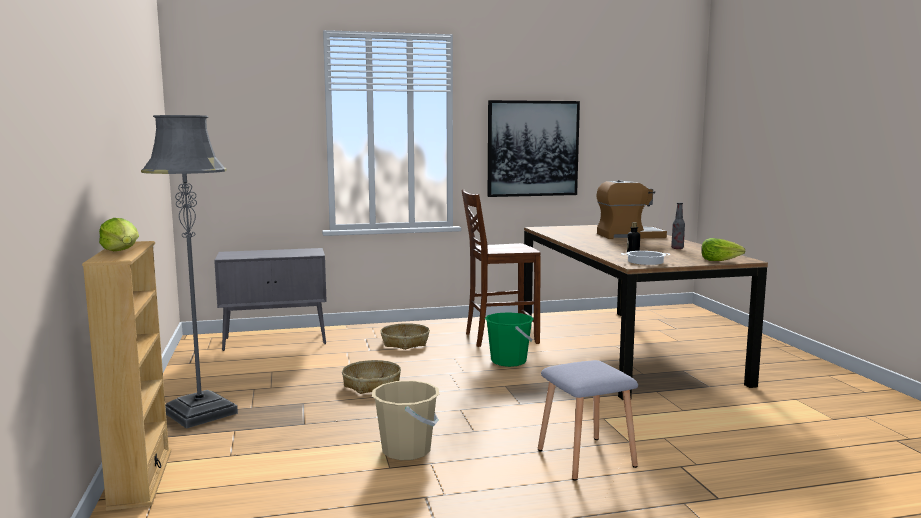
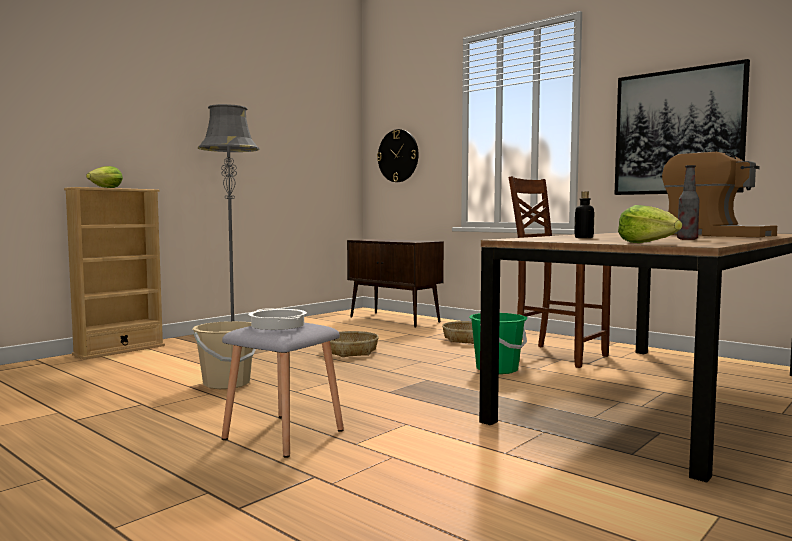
camera: 55 degrees right, 5 degrees down
grey cabinet [214,248,327,351] -> brown cabinet [347,239,444,328]
cooking pot [621,251,671,265] -> cooking pot moved to [248,308,307,330]
none -> wall clock [377,129,419,182]

